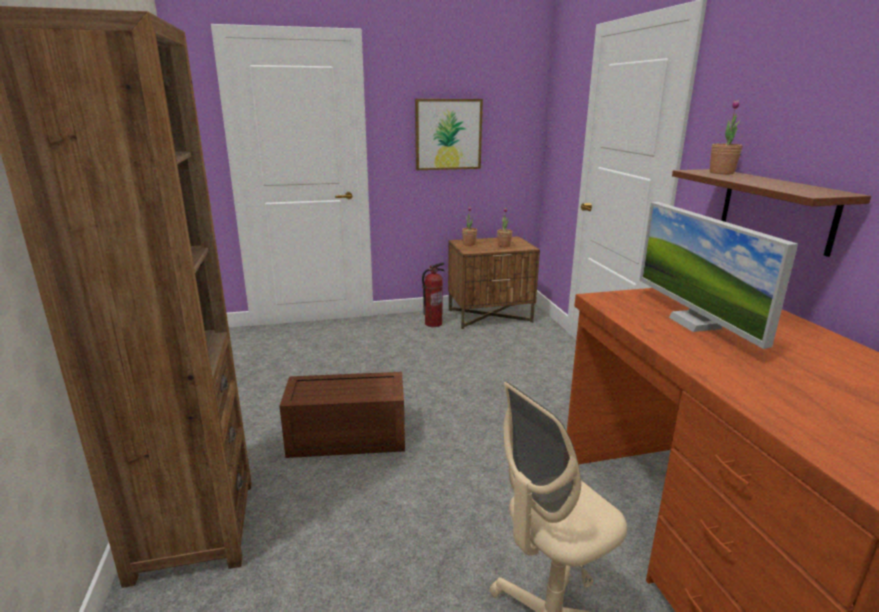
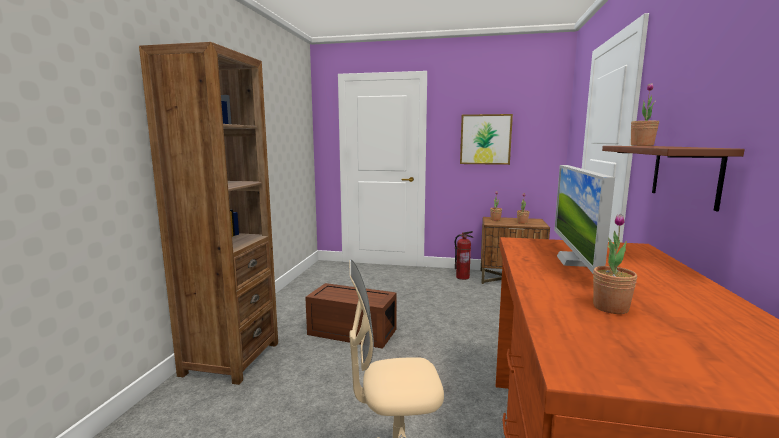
camera: 25 degrees right, 10 degrees down
none -> potted plant [593,214,637,314]

